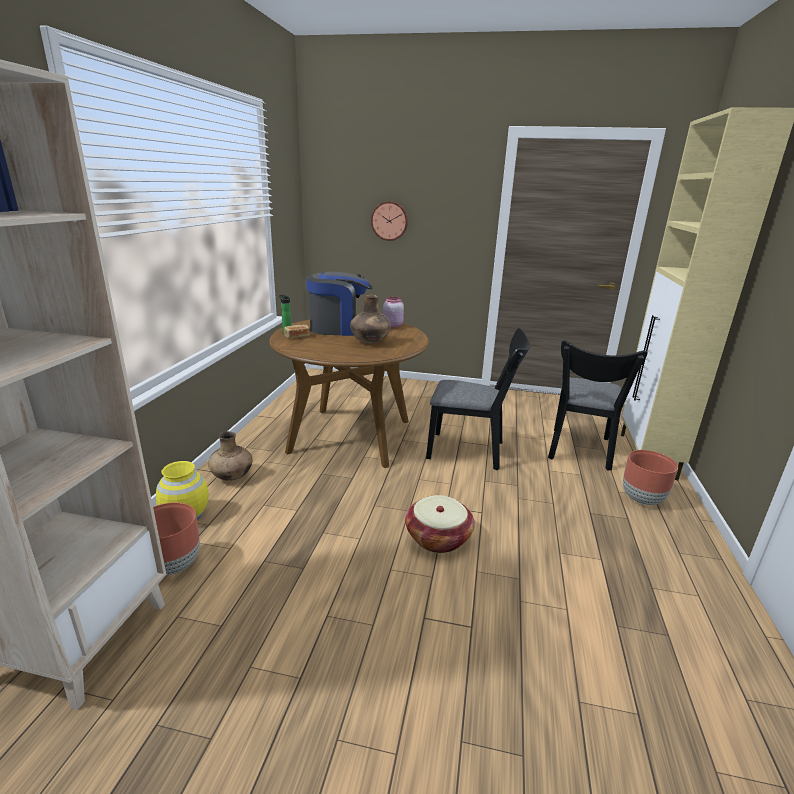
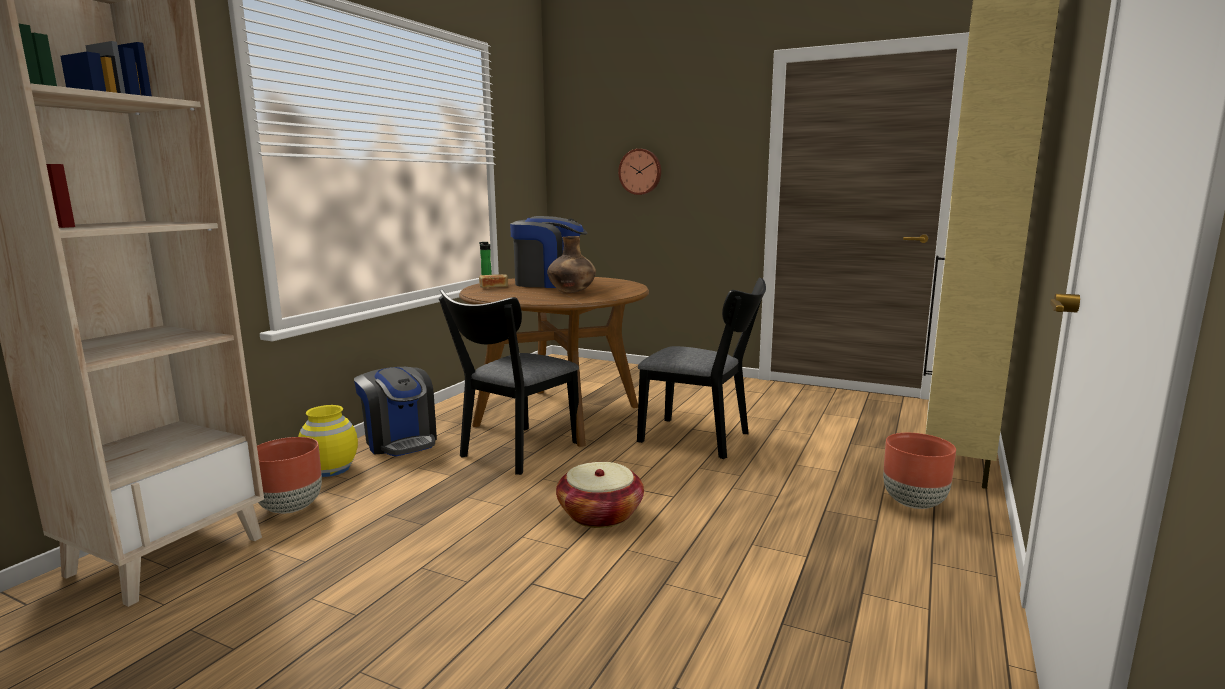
camera: 15 degrees right, 10 degrees down
brown vase [208,431,252,481] -> coffee machine [354,367,437,456]
pink jar [383,297,404,328] -> none
black chair [548,340,648,470] -> black chair moved to [439,289,579,475]

